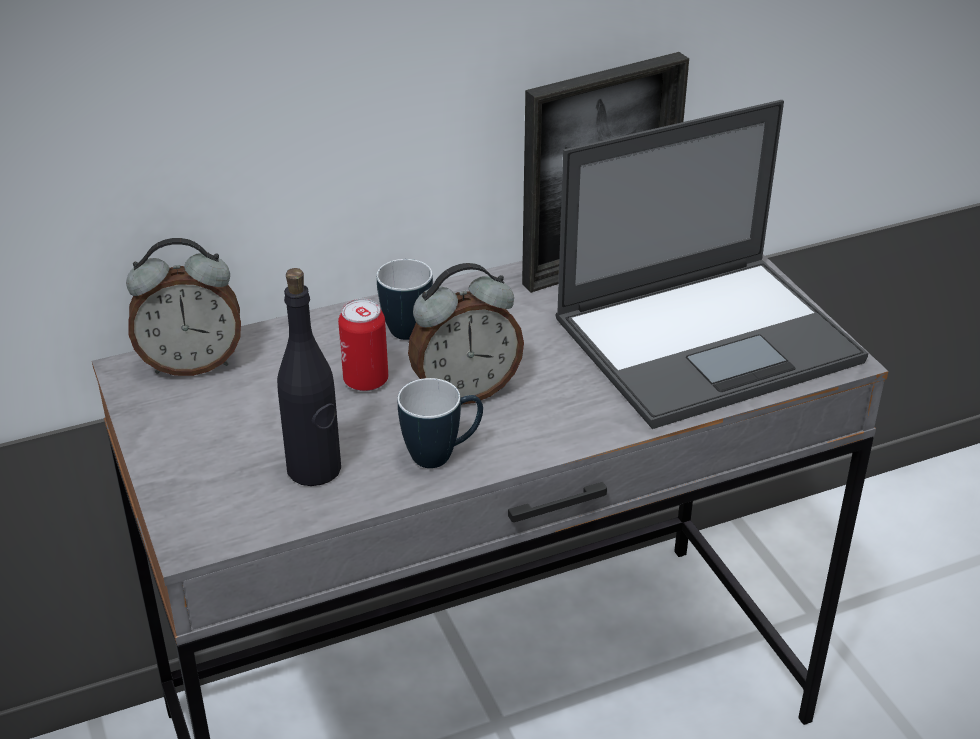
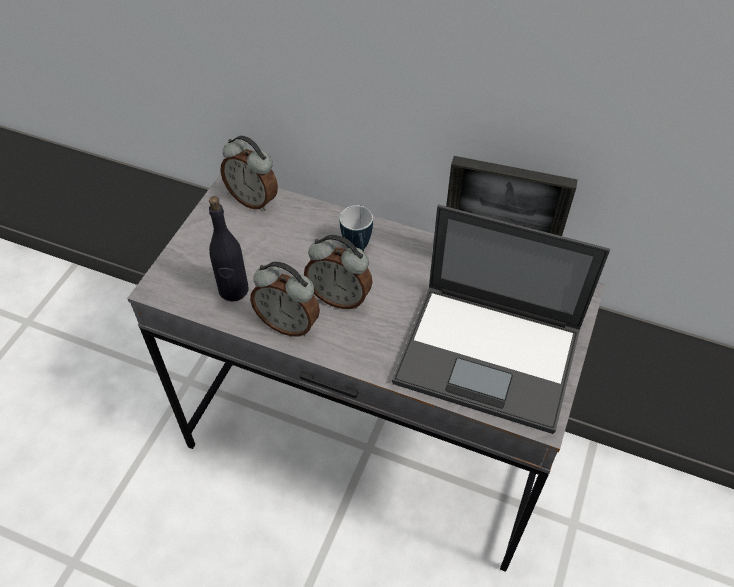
camera: 45 degrees right, 15 degrees up
can [338,299,388,391] -> none
mug [398,378,483,468] -> alarm clock [250,261,320,337]

